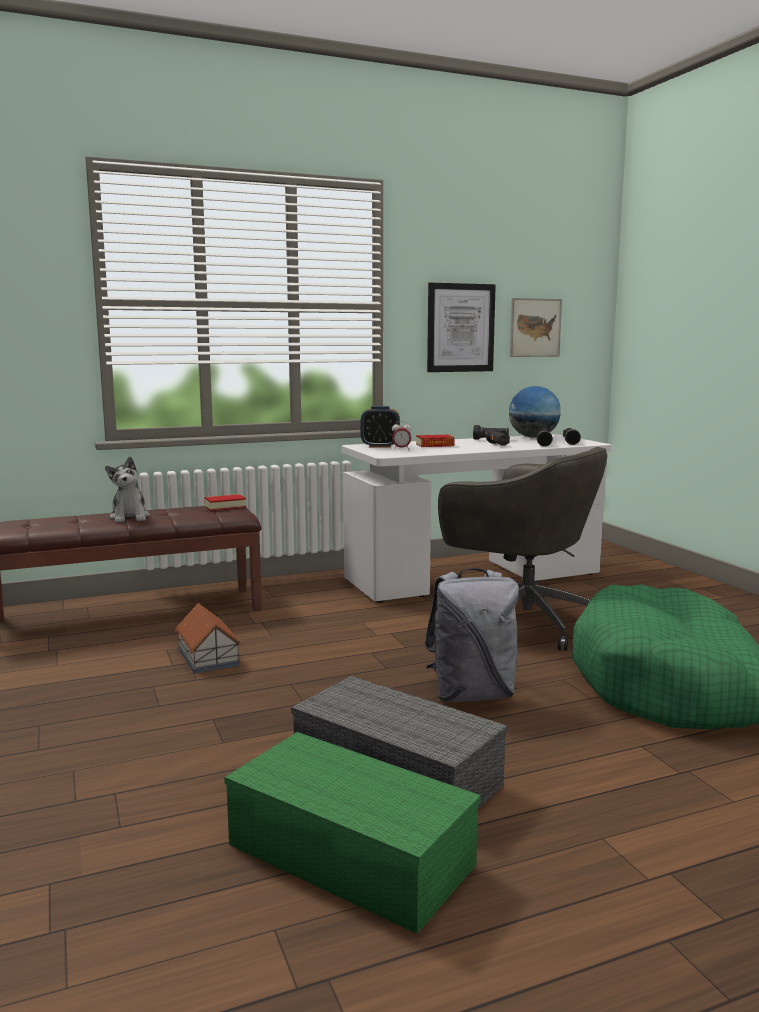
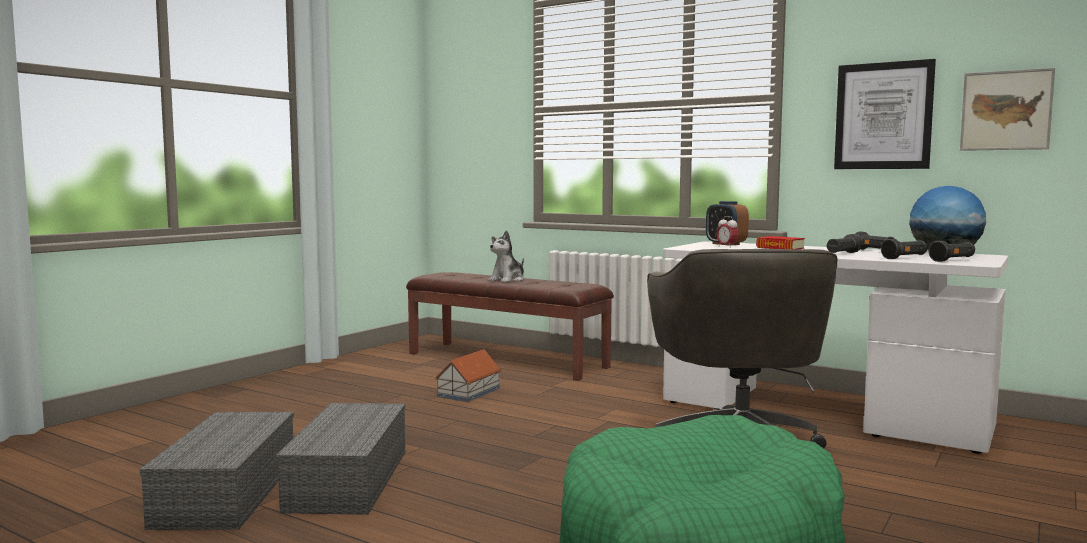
camera: 55 degrees right, 5 degrees down
book [204,494,246,511] -> none
green storage box [224,732,481,934] -> grey storage box [140,412,294,530]
grey backpack [424,568,519,702] -> none

